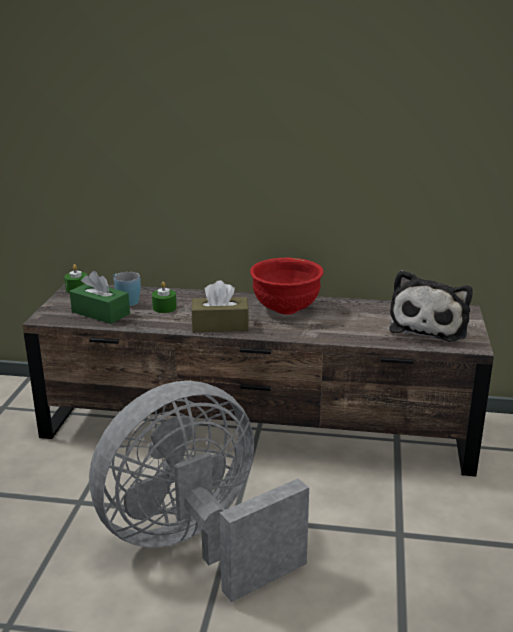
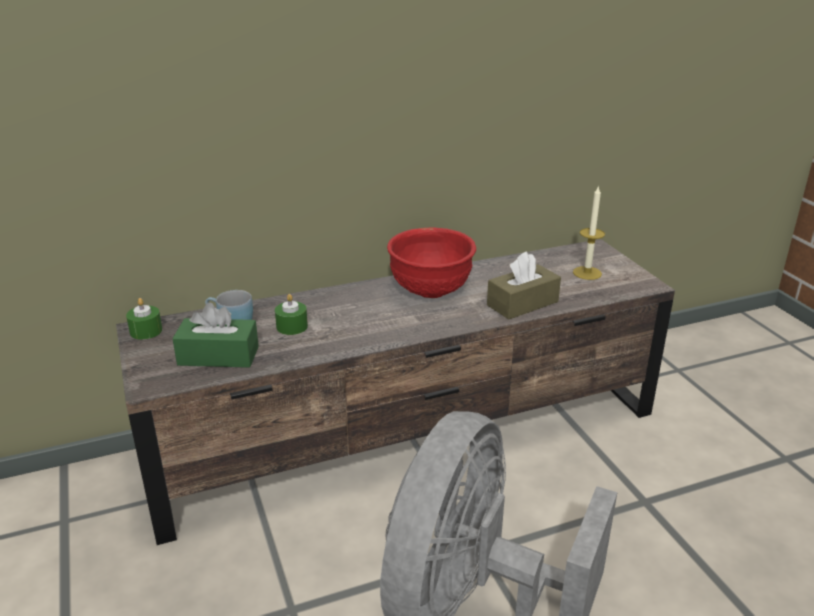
camera: 30 degrees left, 5 degrees up
brown tissue box [191,280,249,332] -> brown tissue box moved to [487,251,561,319]
plush toy [389,270,473,342] -> candle [573,185,605,280]

